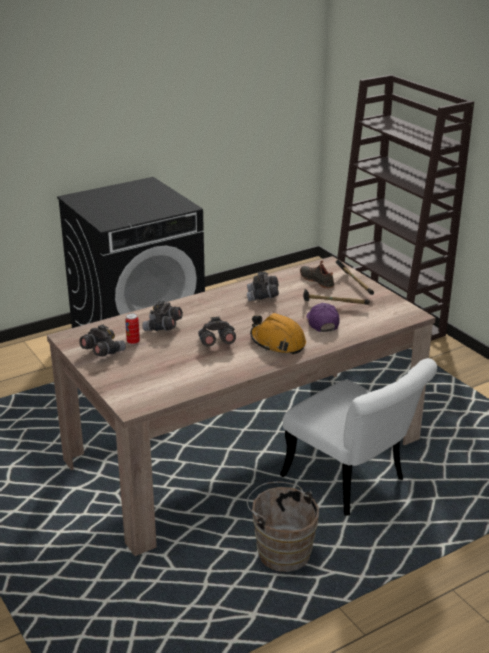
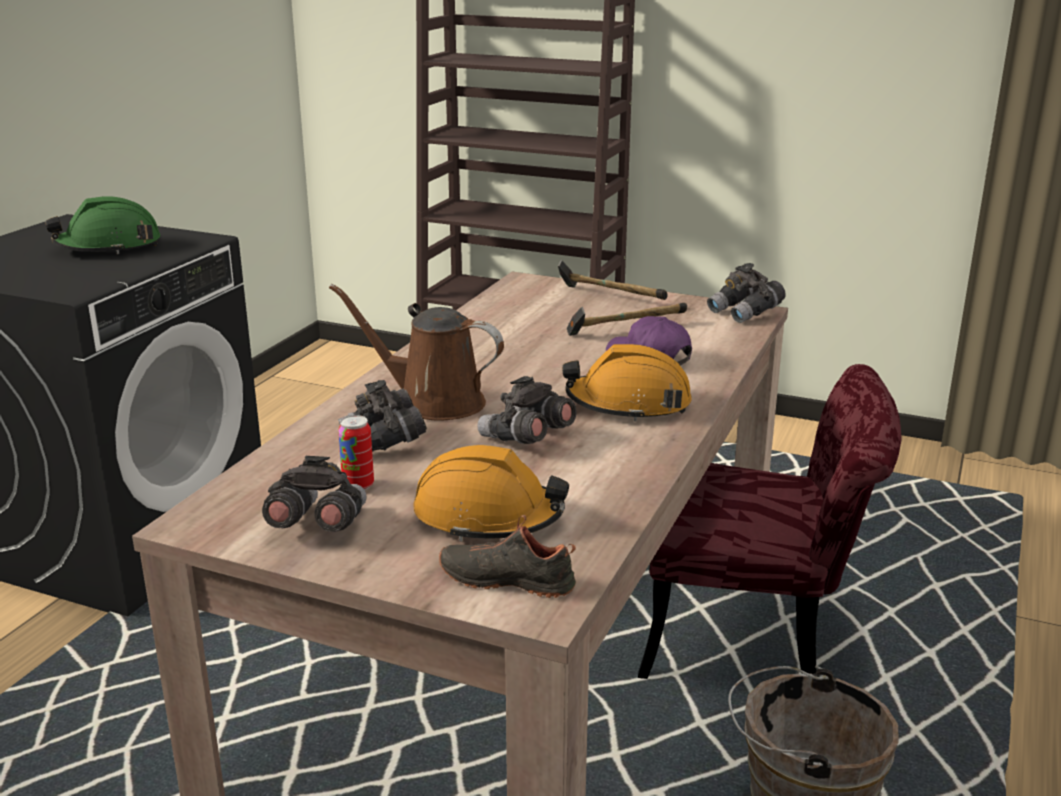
camera: 35 degrees left, 5 degrees down
grey binoculars [247,271,279,301] -> grey binoculars moved to [707,263,786,323]
white chair [280,358,437,516] -> red chair [638,364,902,679]
black shoe [300,260,335,288] -> black shoe moved to [439,515,576,598]
none -> green hard hat [45,196,161,254]
none -> brown watering can [329,284,504,421]
none -> orange hard hat [414,445,569,542]

